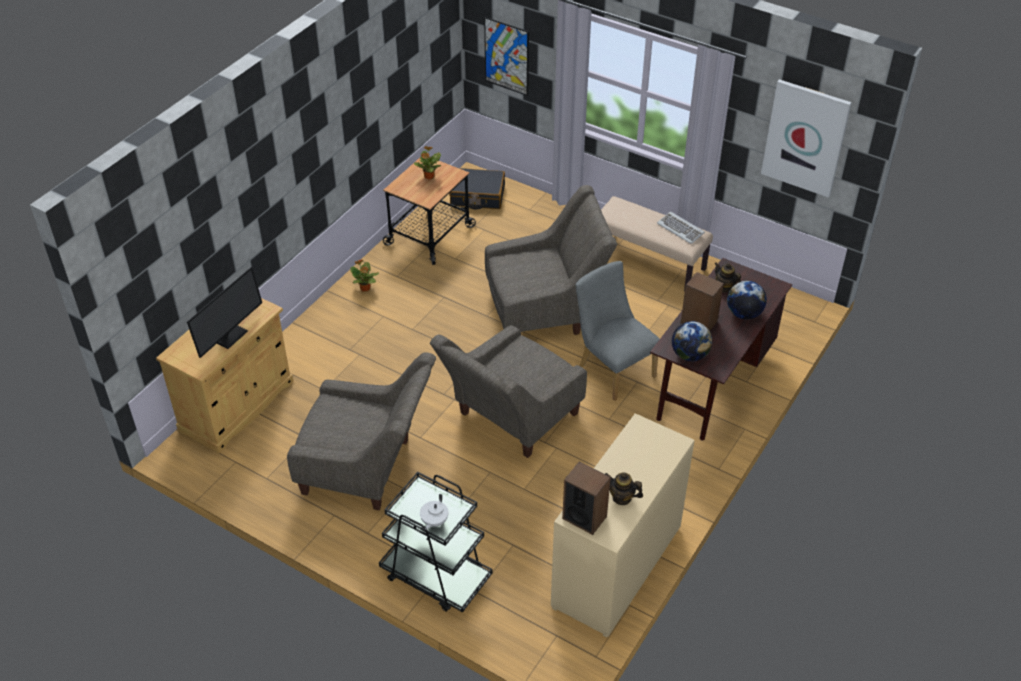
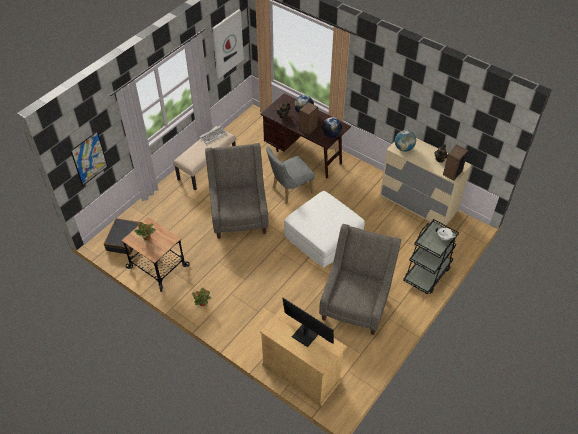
camera: 85 degrees left, 5 degrees up
grey armchair [430,325,587,458] -> white ottoman [284,191,365,268]
none -> globe [395,130,416,152]

